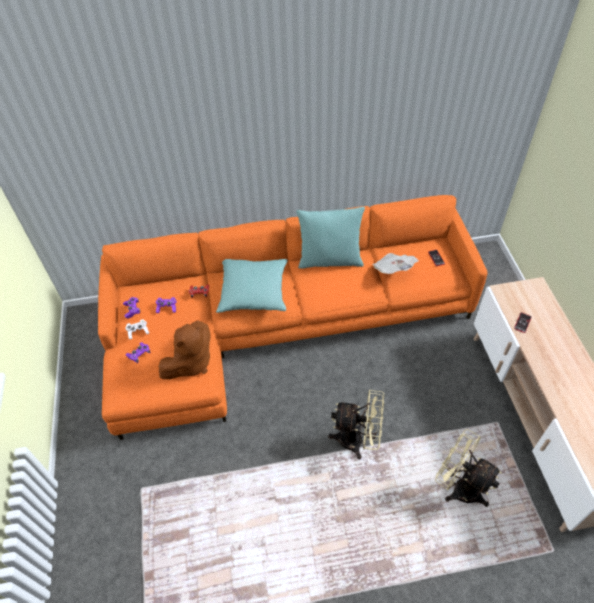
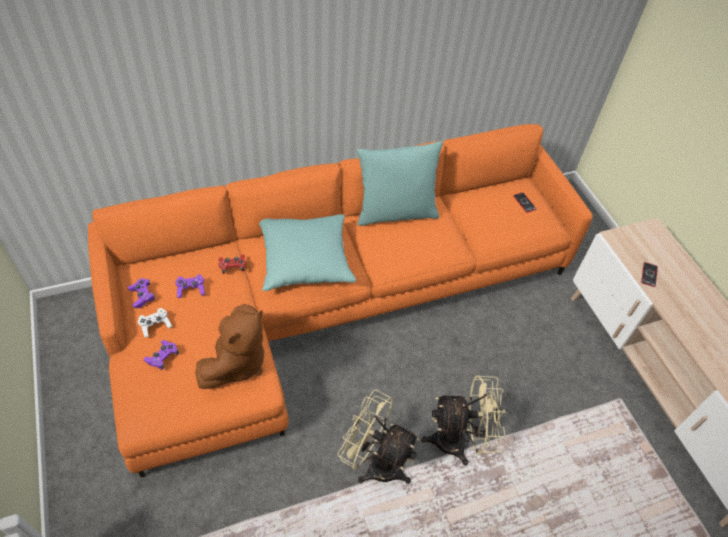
camera: 15 degrees left, 0 degrees up
newspaper [372,253,419,274] -> none
beige fan [435,429,502,507] -> beige fan moved to [337,390,420,484]

